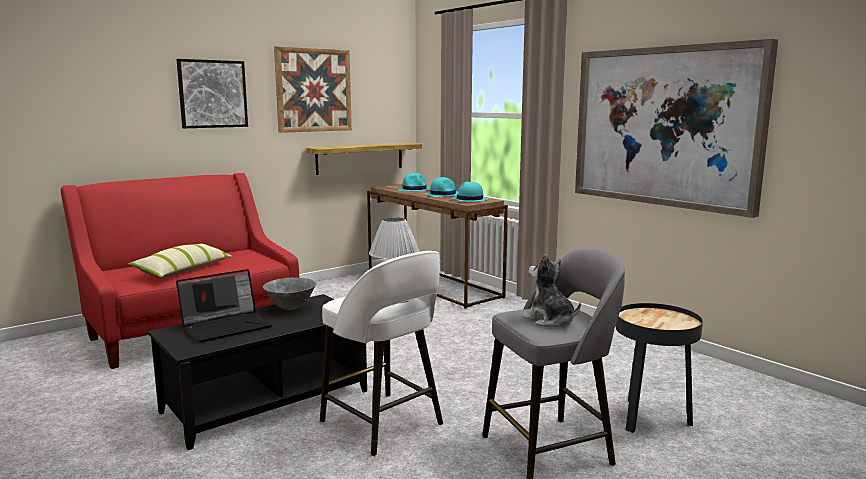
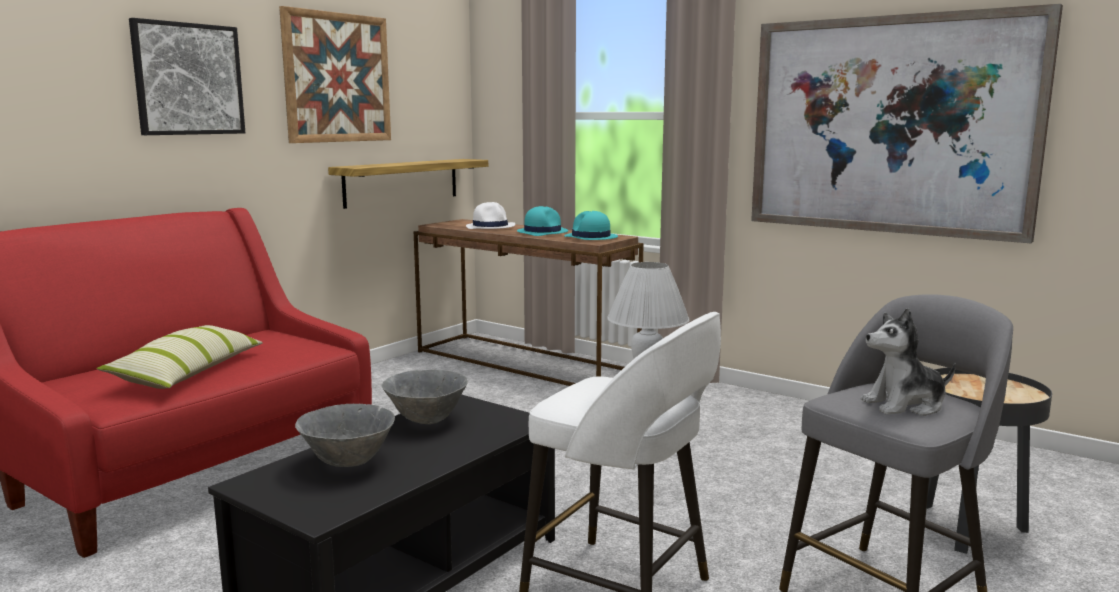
camera: 15 degrees left, 0 degrees up
laptop [176,269,272,343] -> grey bowl [295,404,395,467]
turquoise hat [398,173,431,191] -> white hat [466,202,515,229]
plush toy [523,254,581,327] -> plush toy turned 45 degrees counterclockwise [861,308,956,416]

